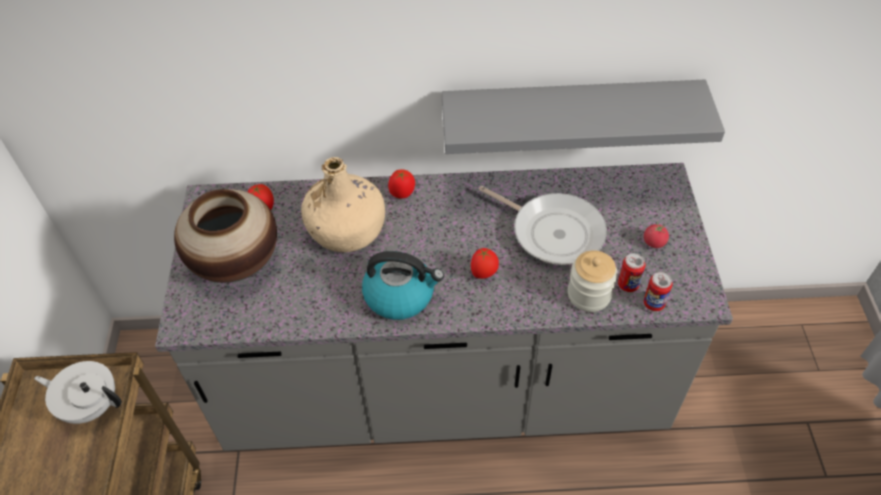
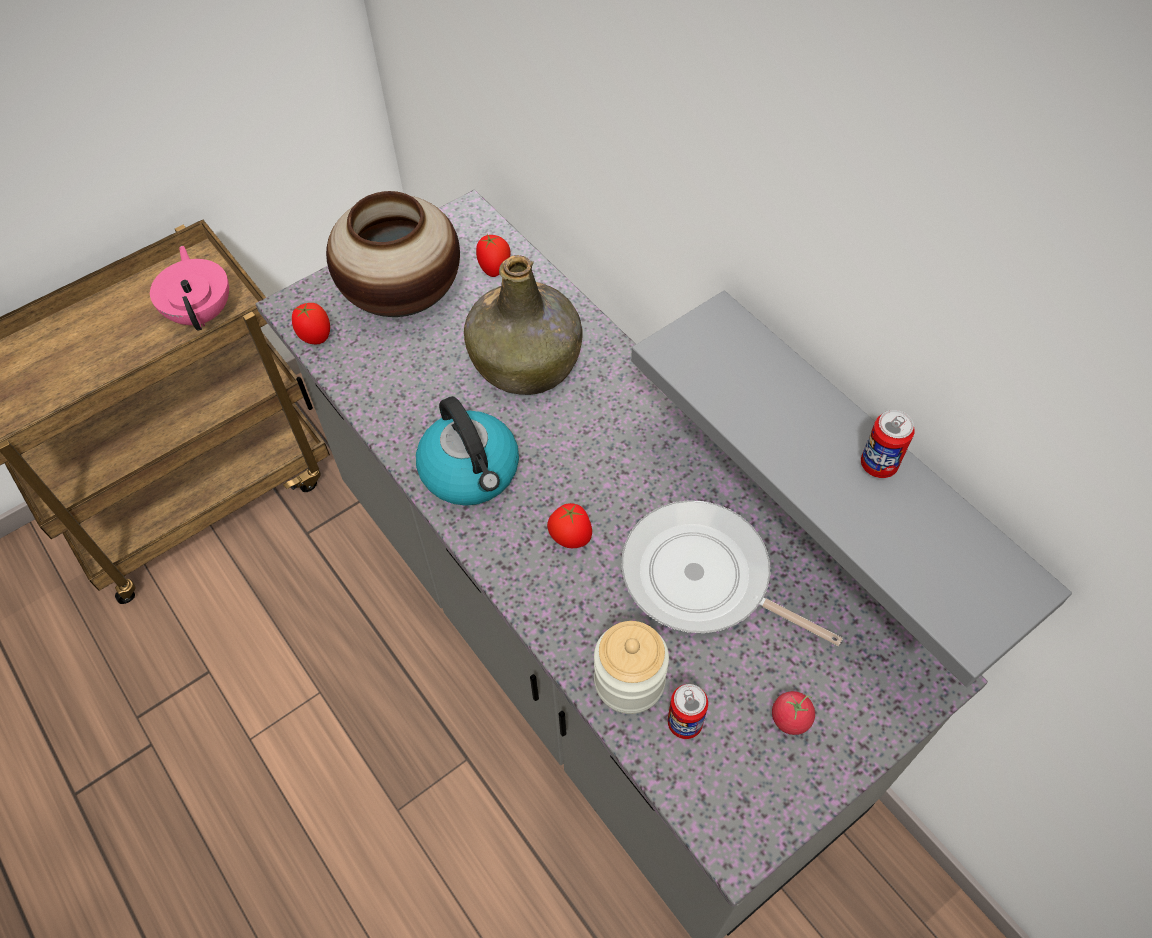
camera: 55 degrees right, 5 degrees up
white teapot [34,361,122,424] -> pink teapot [150,246,229,331]
beige bottle [301,157,385,252] -> green bottle [464,255,582,395]
tomato [388,169,415,199] -> tomato moved to [292,303,330,344]
frying pan [479,186,607,265] -> frying pan turned 120 degrees clockwise [621,500,843,646]
can [644,272,673,311] -> can moved to [861,410,915,478]

